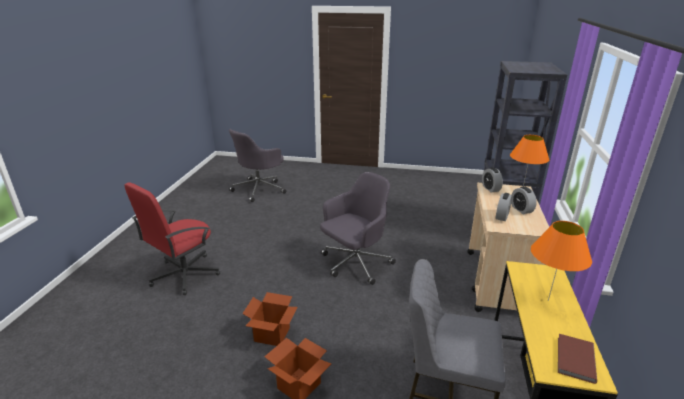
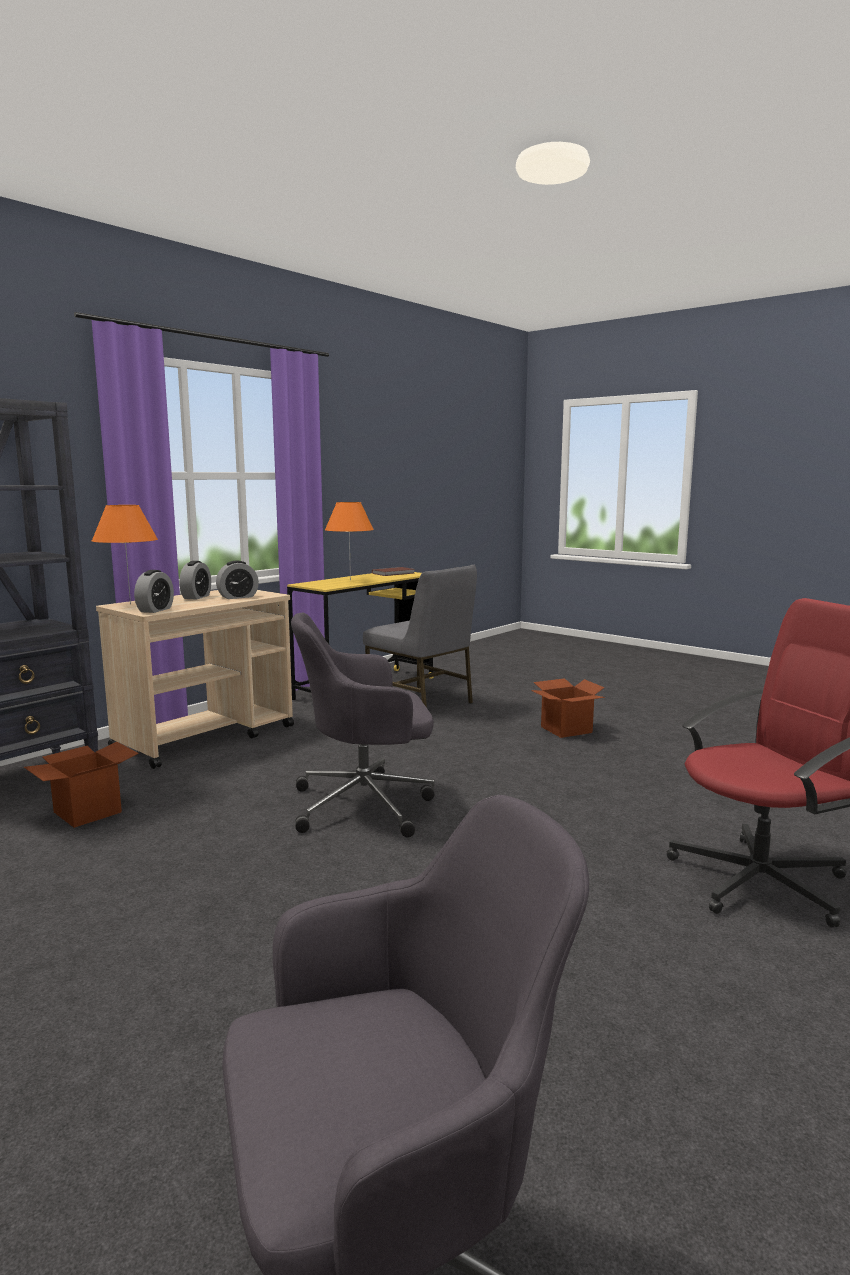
camera: 150 degrees left, 15 degrees down
cardboard box [242,292,298,346] -> cardboard box moved to [24,742,139,828]

